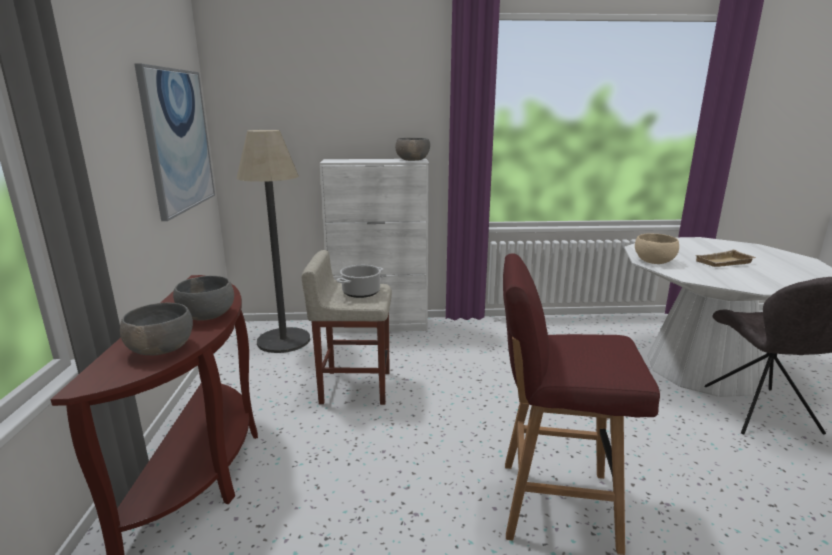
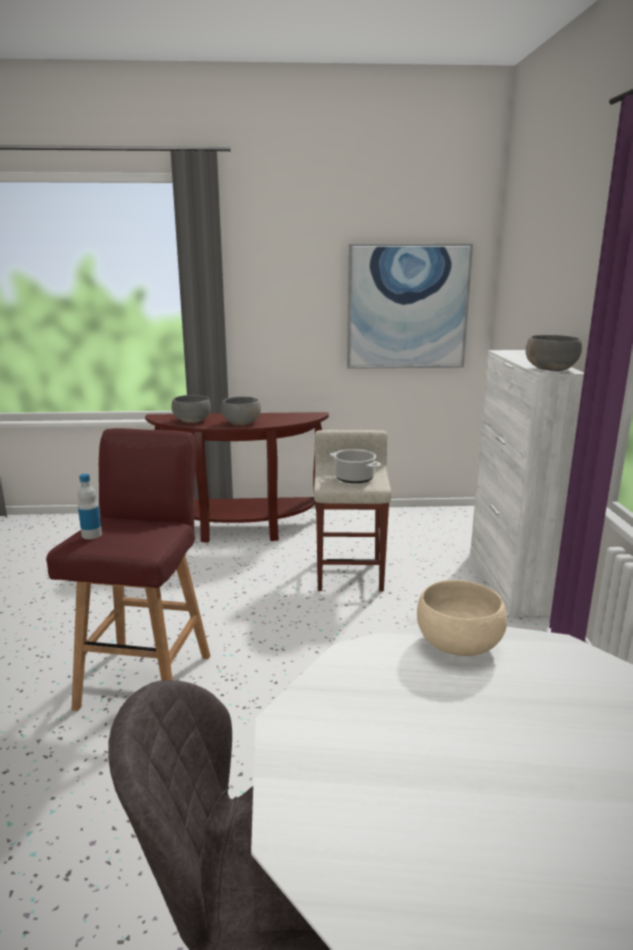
camera: 90 degrees right, 0 degrees up
floor lamp [236,130,310,353] -> none
beige tray [696,250,757,267] -> none
none -> bottle [77,474,102,539]

